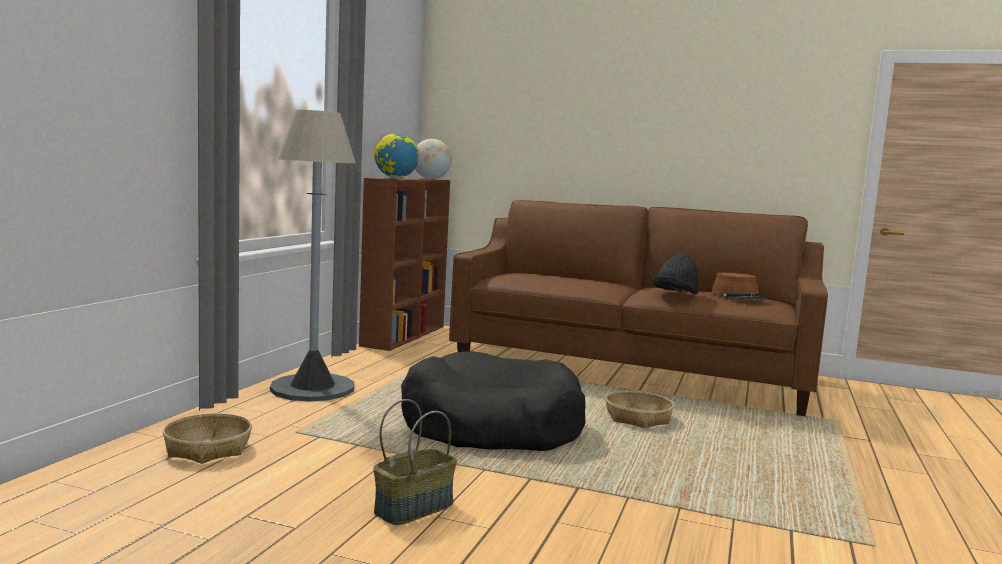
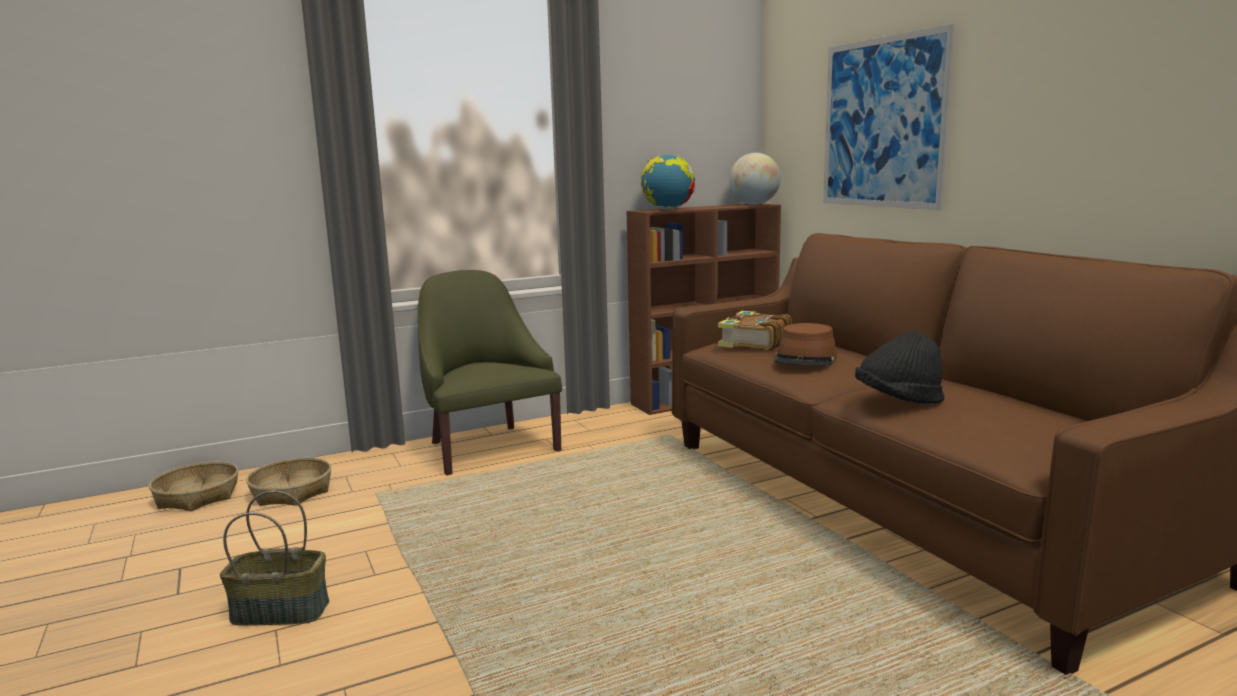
camera: 45 degrees right, 5 degrees up
grey floor lamp [270,110,356,402] -> green armchair [418,270,562,475]
black dog bed [401,351,586,451] -> none
basket [605,390,674,428] -> basket moved to [149,462,238,511]
brown hat [711,272,767,300] -> brown hat moved to [774,323,837,366]
none -> book [718,311,792,350]
none -> picture [823,24,956,210]

